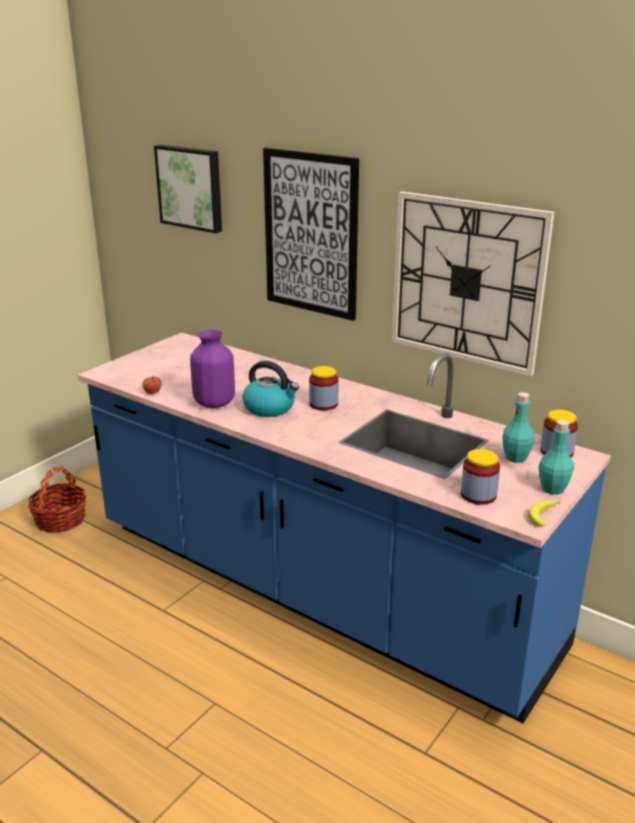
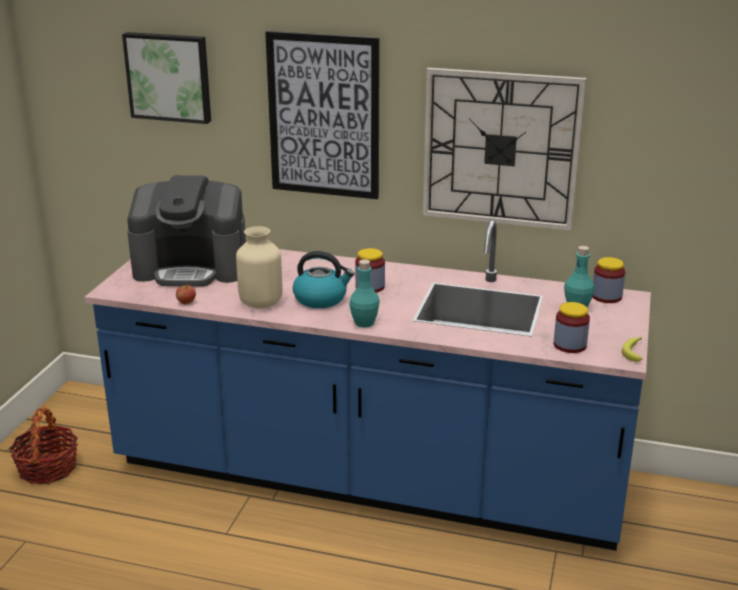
camera: 20 degrees left, 0 degrees up
purple vase [190,330,235,408] -> beige vase [236,226,283,308]
turquoise bottle [539,420,574,495] -> turquoise bottle moved to [349,259,380,328]
none -> coffee machine [127,175,246,287]

